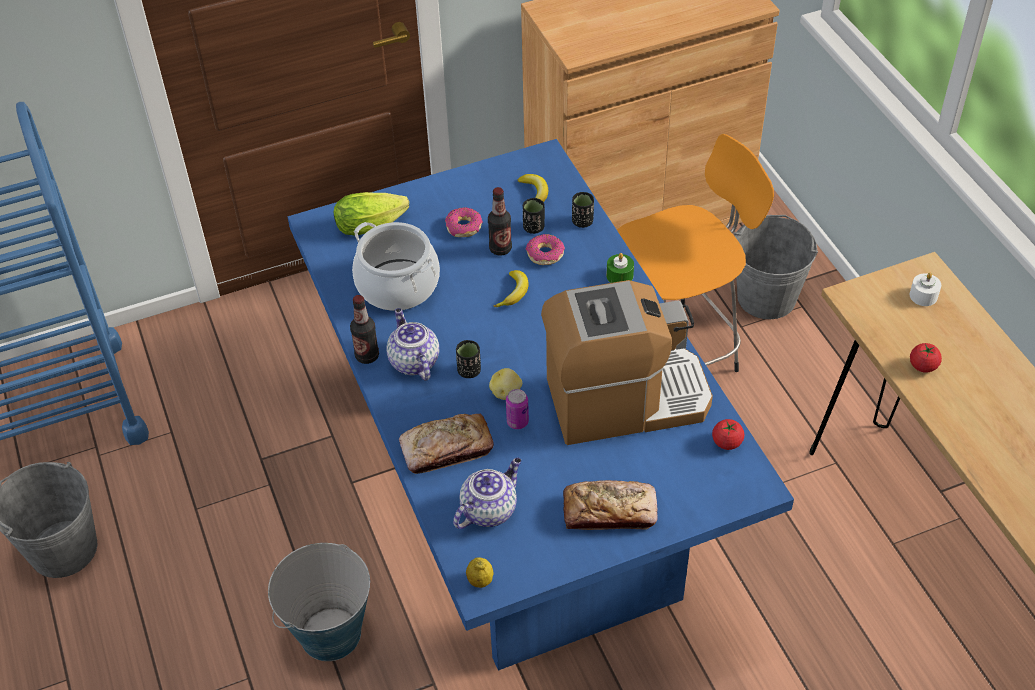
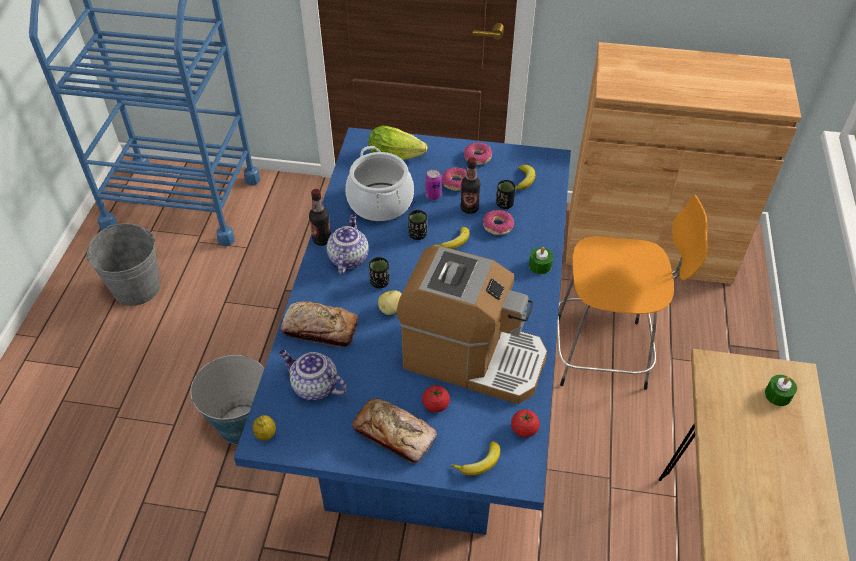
camera: 30 degrees right, 0 degrees up
teapot [453,457,521,529] -> teapot turned 135 degrees counterclockwise [279,350,347,400]
can [506,389,529,429] -> can moved to [425,169,441,200]
black cup [572,192,594,228] -> black cup moved to [409,210,427,240]
grey bucket [734,215,818,319] -> none
white candle [910,273,941,306] -> green candle [765,375,797,406]
tomato [910,343,942,373] -> tomato moved to [422,385,450,412]
none -> banana [451,441,500,476]
none -> donut [464,143,492,165]

